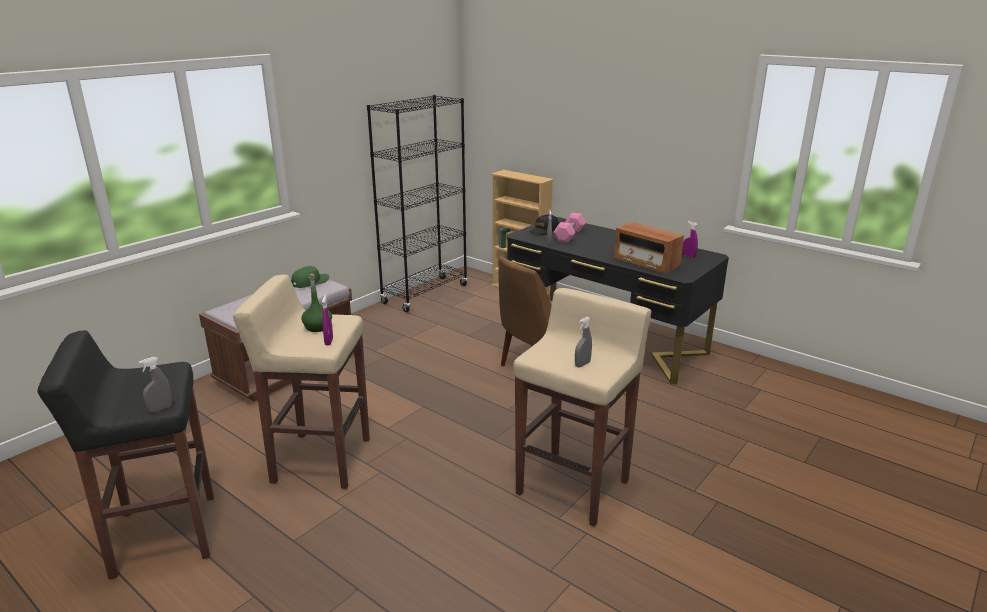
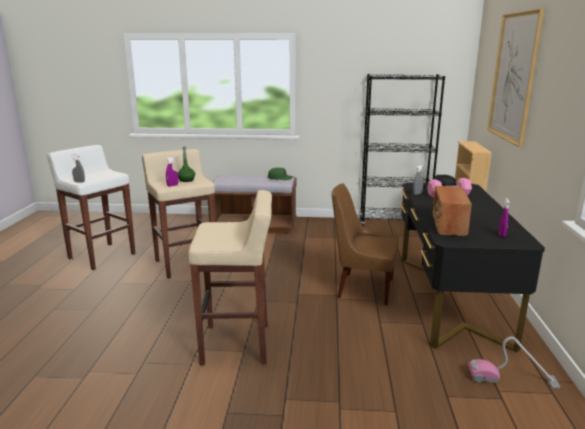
camera: 55 degrees right, 5 degrees down
black stool [38,330,214,579] -> white stool [47,145,136,270]
grey spray bottle [575,317,592,367] -> none
none -> vacuum cleaner [468,336,560,388]
none -> picture [488,9,544,147]

